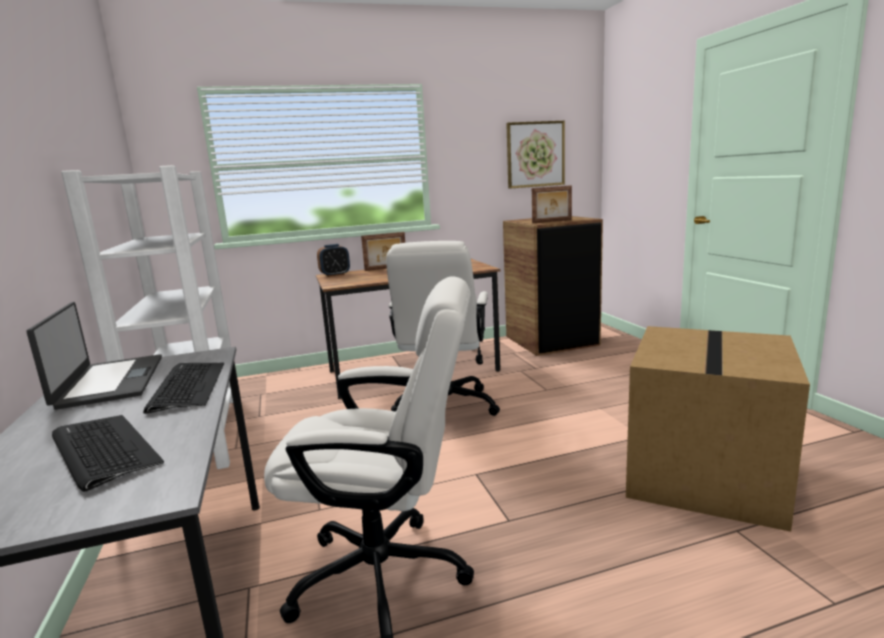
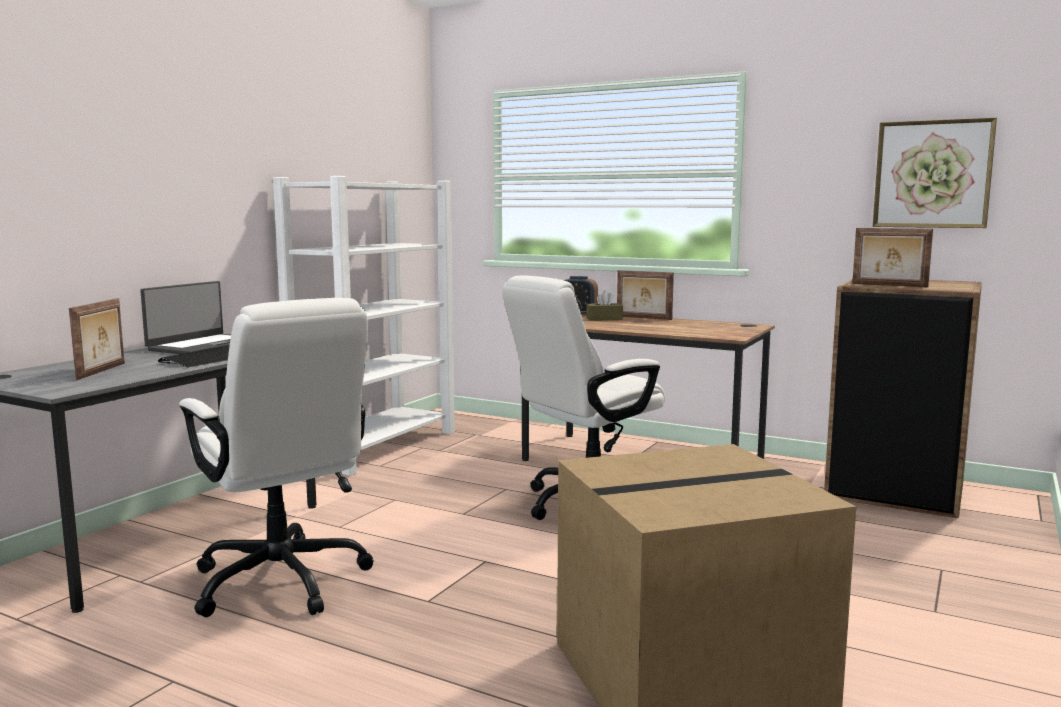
camera: 45 degrees right, 5 degrees down
keyboard [52,415,164,492] -> picture frame [69,298,125,380]
none -> brown tissue box [586,290,623,321]

